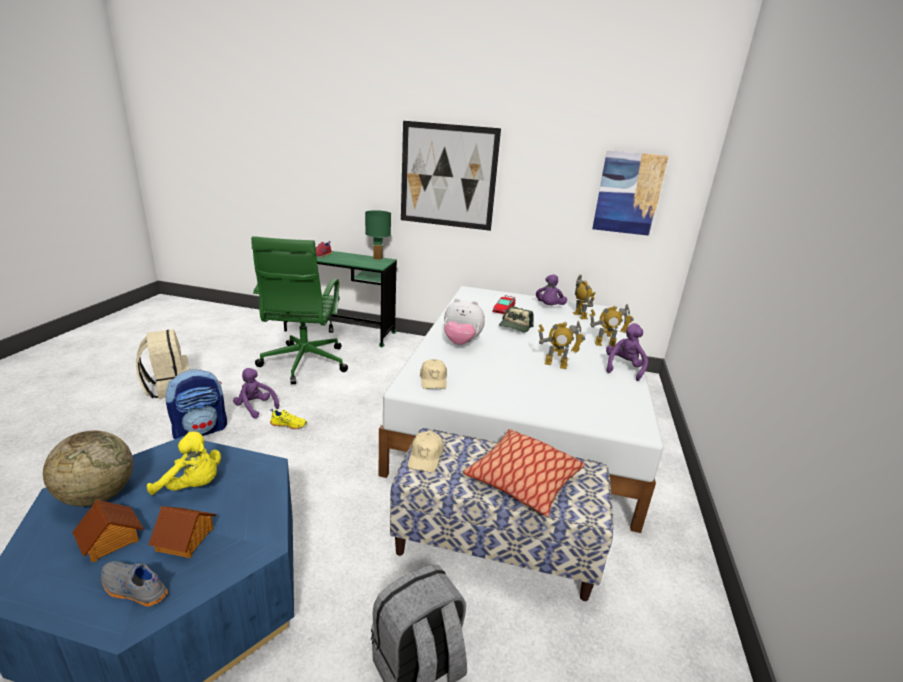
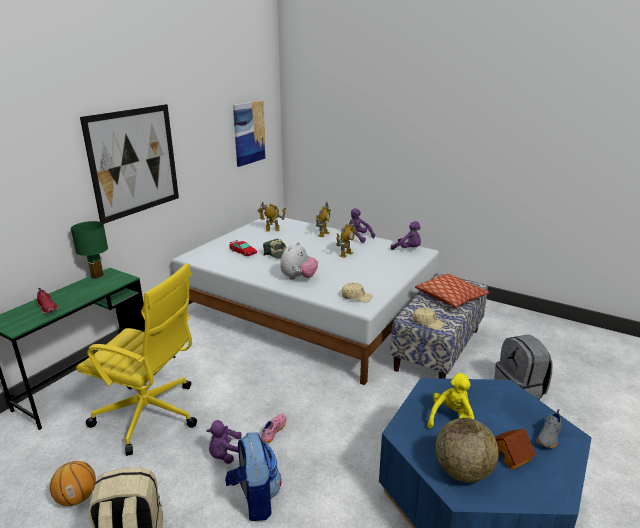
camera: 70 degrees left, 0 degrees up
toy house [148,506,216,558] -> none
green office chair [251,236,348,385] -> yellow office chair [76,263,197,456]
yellow shoe [270,409,307,430] -> pink shoe [261,414,286,443]
purple plush toy [536,274,567,305] -> purple plush toy moved to [391,221,421,250]
none -> basketball [50,461,96,506]

